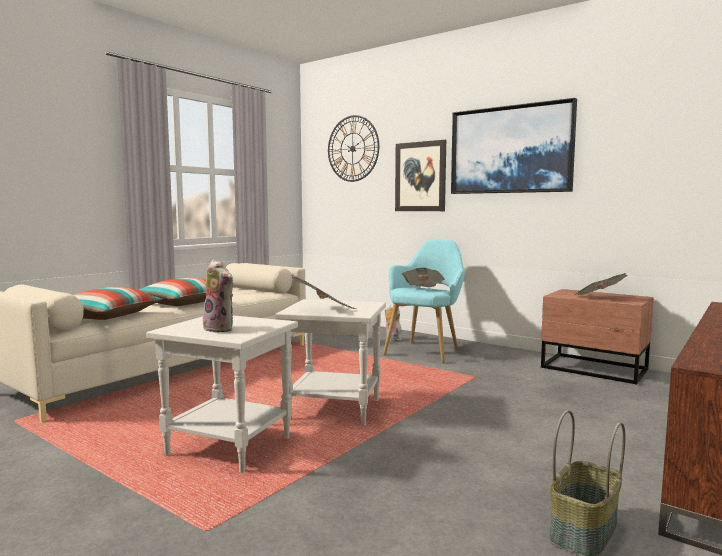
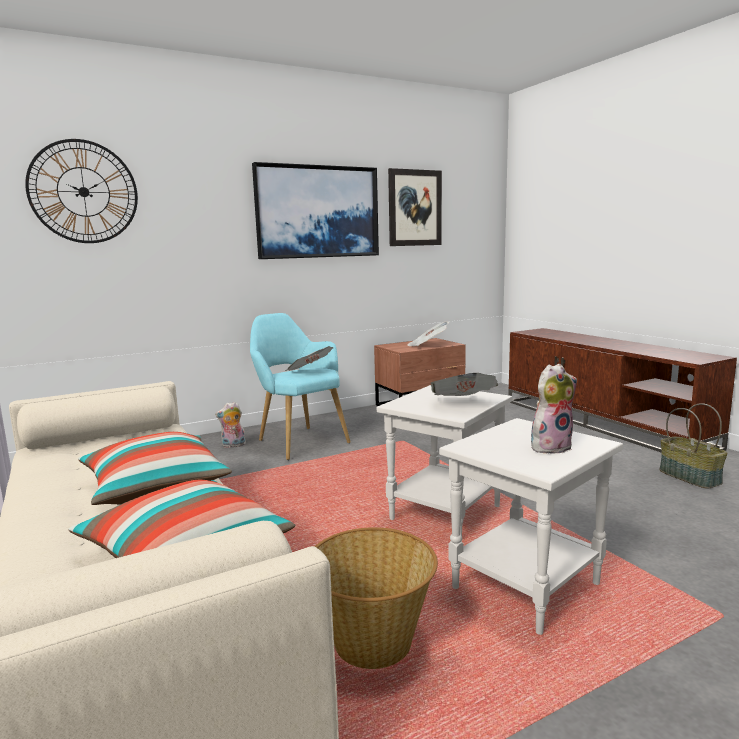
camera: 65 degrees left, 5 degrees up
picture [395,140,446,211] -> picture moved to [388,168,442,246]
none -> basket [315,527,438,669]

